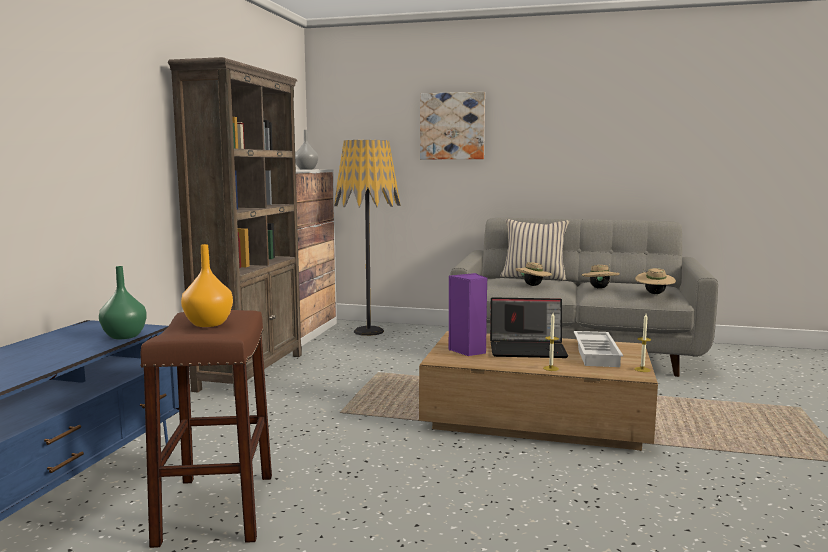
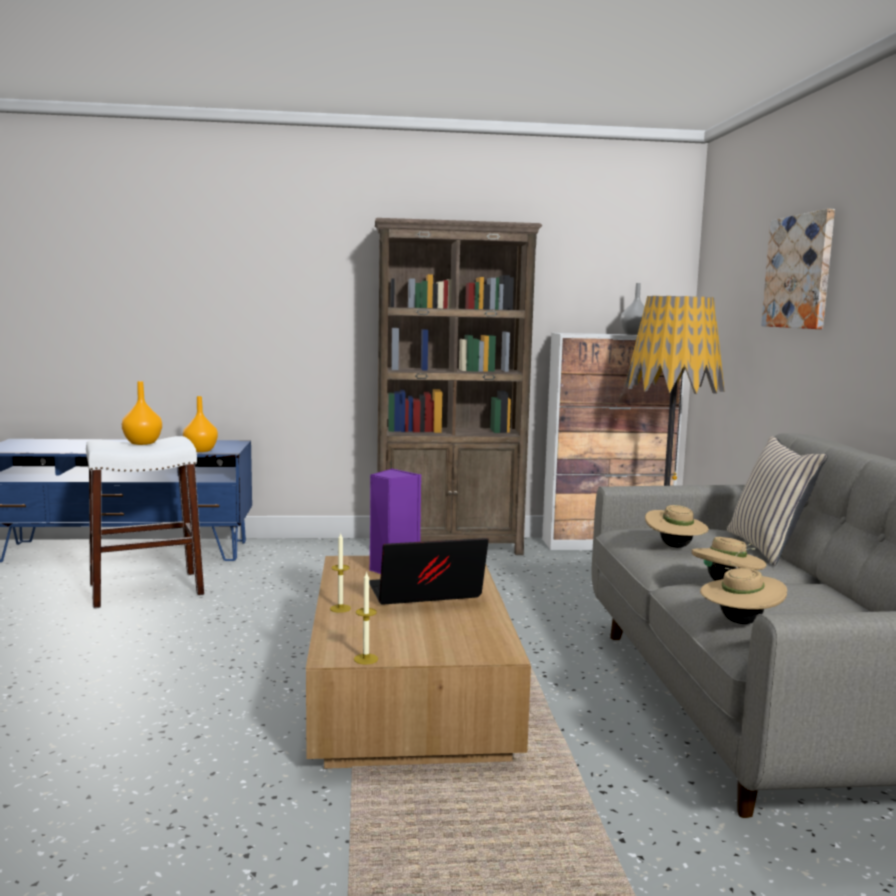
camera: 70 degrees right, 0 degrees up
green vase [99,266,147,339] -> orange vase [183,396,218,452]
brown stool [140,310,272,548] -> white stool [86,436,205,609]
laptop [490,297,568,358] -> laptop turned 90 degrees clockwise [369,538,489,604]
white tray [574,331,623,367] -> none

